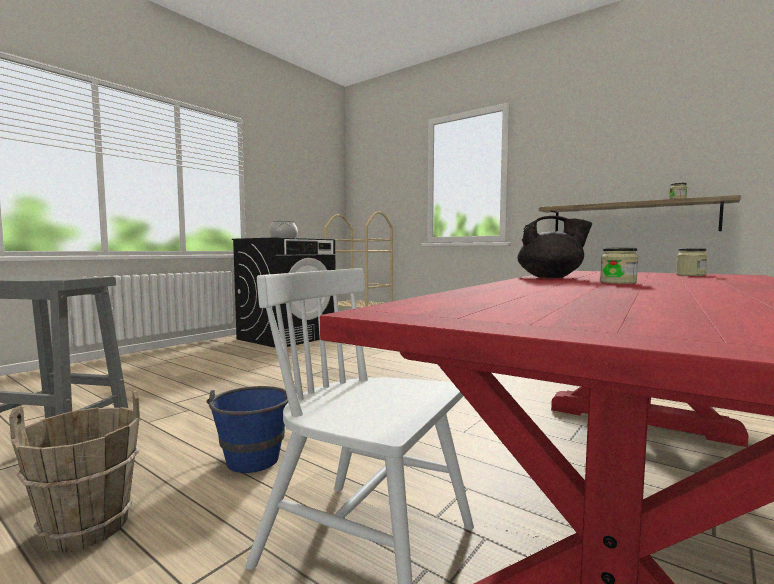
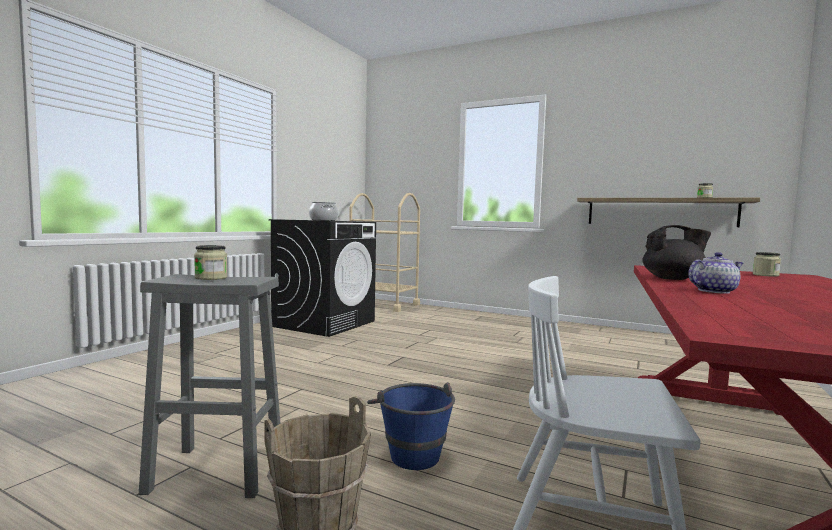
camera: 10 degrees left, 0 degrees up
jar [600,248,638,284] -> jar moved to [194,245,227,280]
none -> teapot [688,252,744,294]

